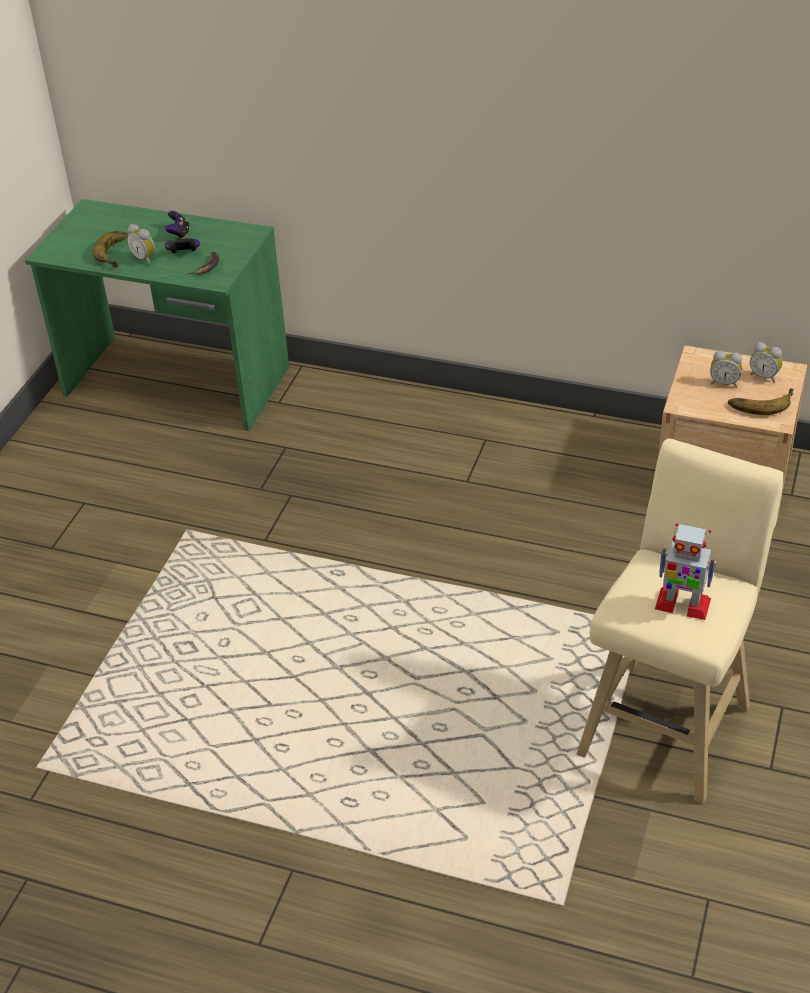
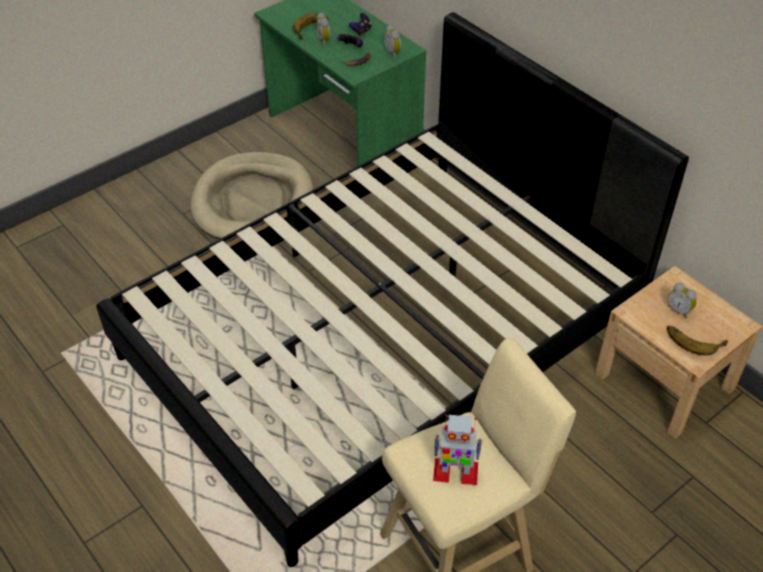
camera: 30 degrees right, 5 degrees up
toy robot [655,523,716,620] -> toy robot turned 45 degrees counterclockwise [433,415,483,485]
alarm clock [750,342,783,383] -> alarm clock moved to [384,25,402,58]
none -> black bed [96,12,689,567]
none -> beige dog bed [190,152,313,239]

